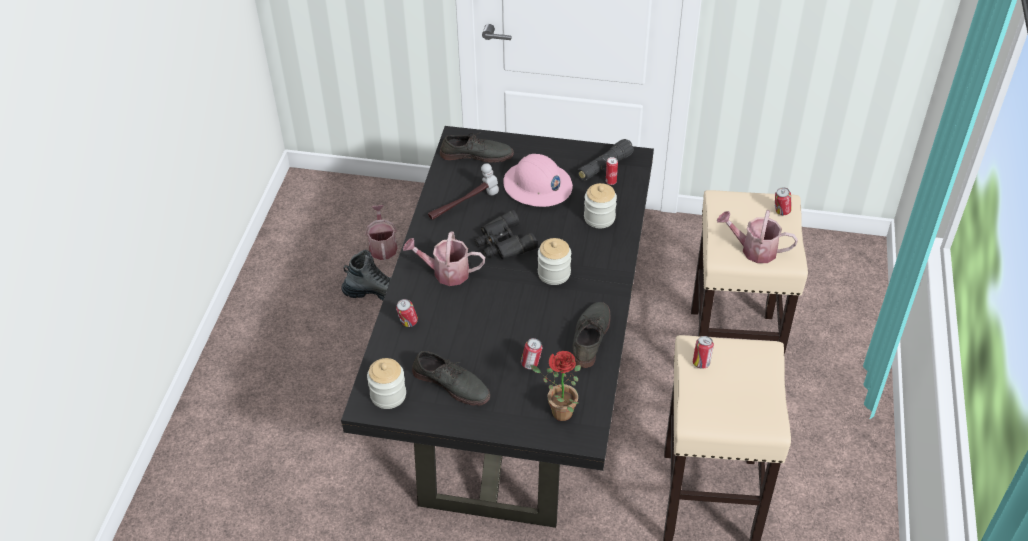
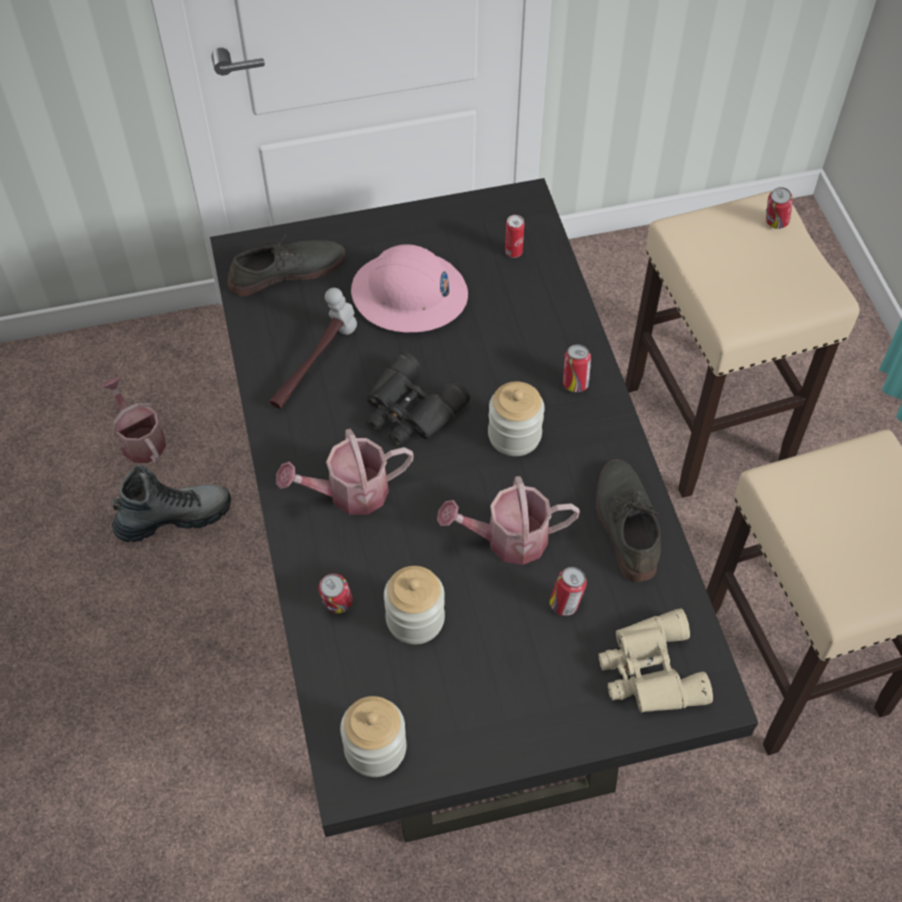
camera: 25 degrees left, 10 degrees up
grey shoe [412,351,490,406] -> none
potted plant [530,351,581,421] -> beige binoculars [599,609,713,712]
black flashlight [577,139,634,181] -> none
jar [584,183,617,228] -> jar moved to [384,566,445,644]
can [693,336,714,369] -> can moved to [563,345,591,392]
watering can [717,210,798,263] -> watering can moved to [437,476,580,565]

